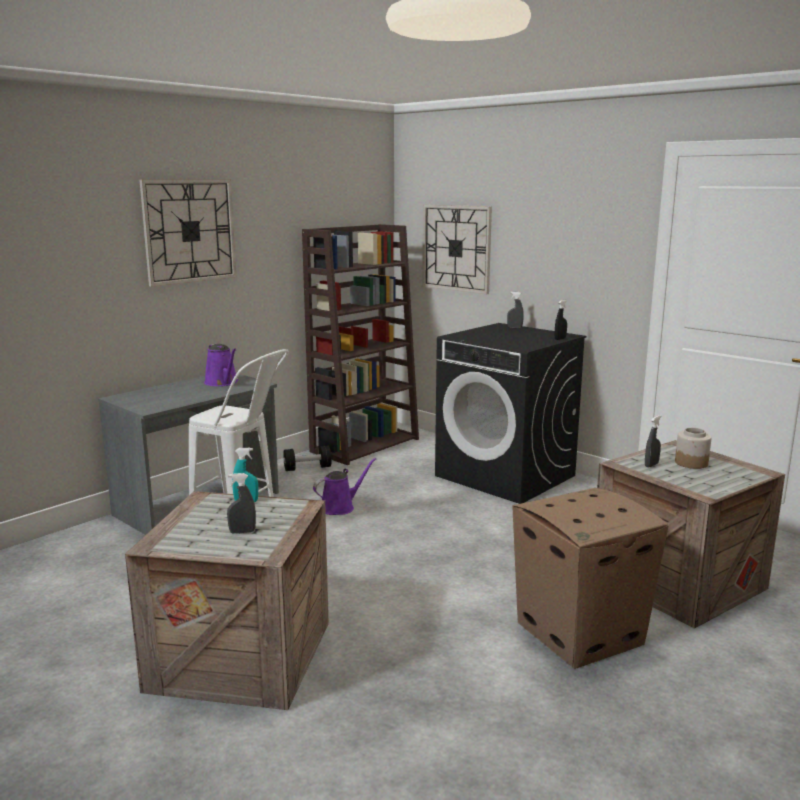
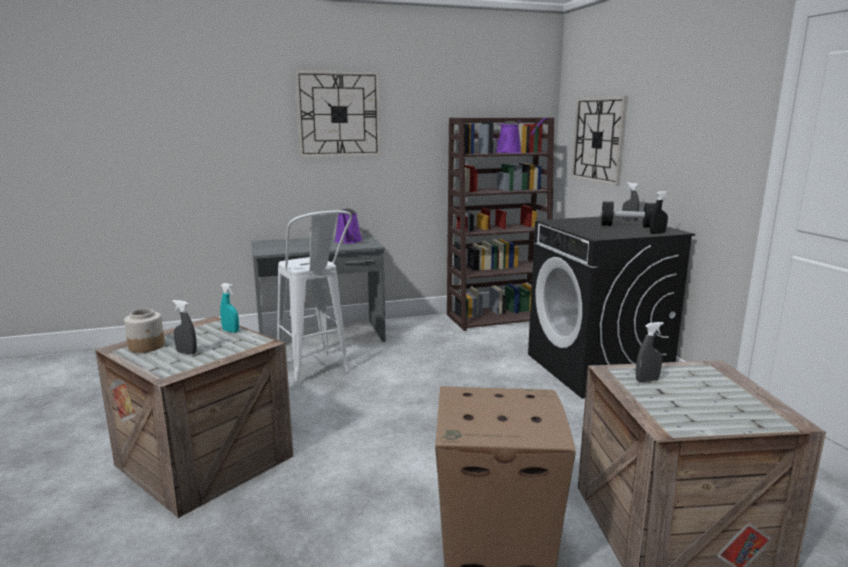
camera: 30 degrees right, 0 degrees up
black dumbbell [283,445,331,471] -> black dumbbell moved to [601,201,655,227]
purple watering can [313,458,376,515] -> purple watering can moved to [493,117,547,153]
jar [675,428,711,469] -> jar moved to [124,309,165,353]

